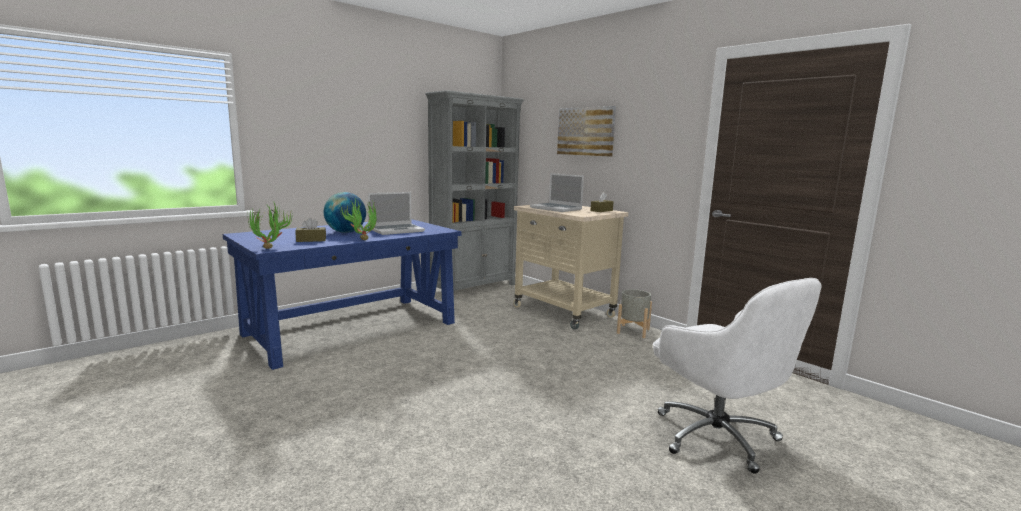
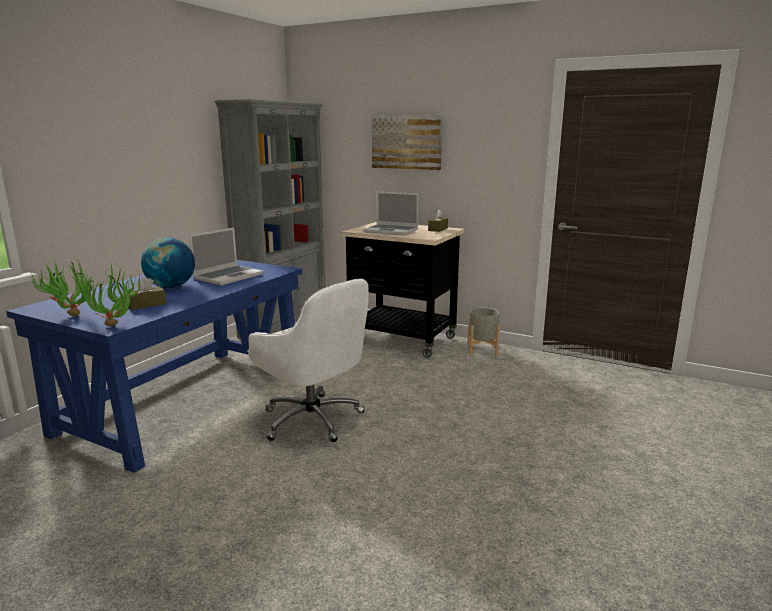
camera: 20 degrees left, 5 degrees up
potted plant [339,198,376,240] -> potted plant moved to [31,261,89,316]
beige cart [513,205,628,330] -> black cart [342,222,464,358]
white office chair [653,278,822,474] -> white office chair moved to [247,279,369,442]

